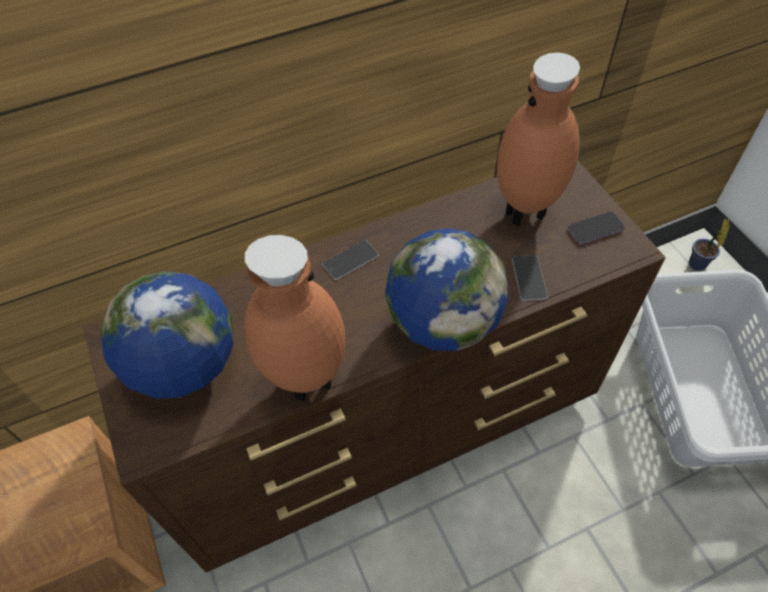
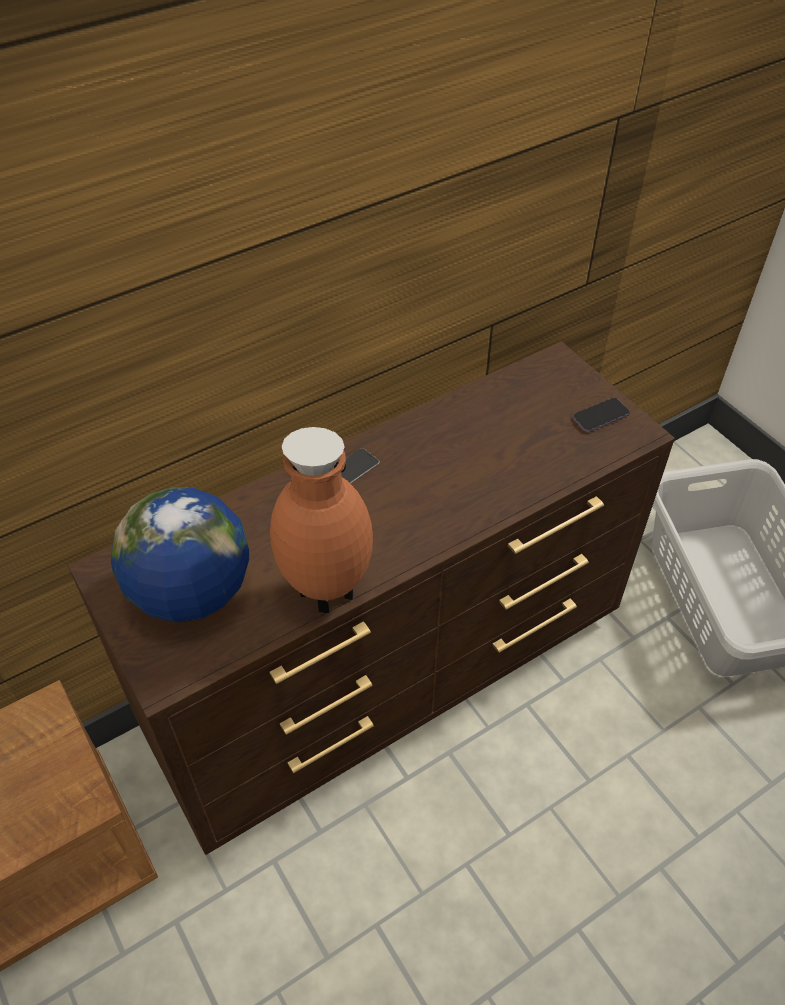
camera: 10 degrees left, 5 degrees down
globe [385,228,509,351] -> none
brown vase [497,52,580,227] -> none
phone [512,255,548,301] -> none
potted plant [689,219,730,271] -> none

